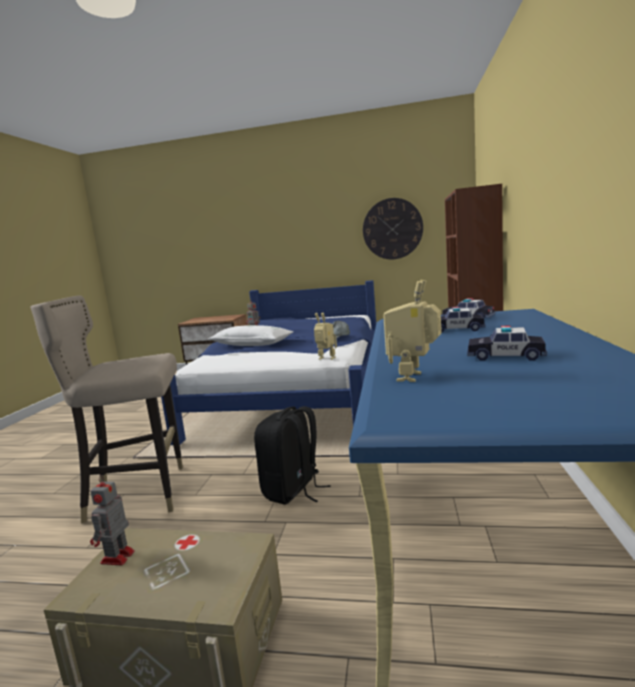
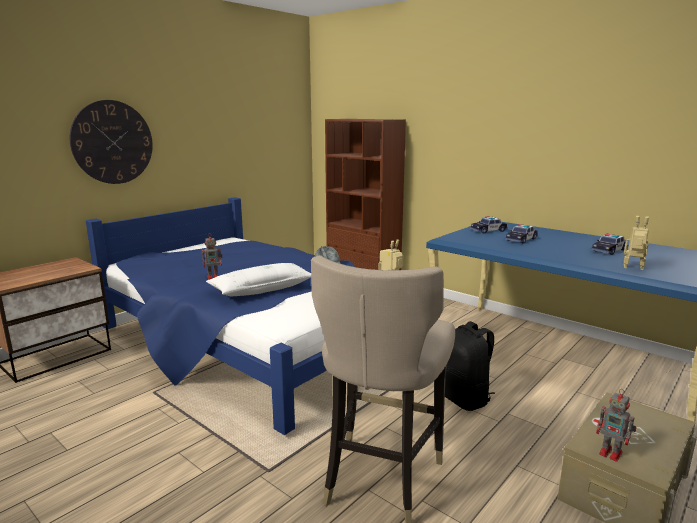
camera: 60 degrees left, 5 degrees up
wall clock [363,198,423,259] -> wall clock moved to [69,100,153,184]
toy robot [383,280,441,382] -> toy robot turned 150 degrees clockwise [624,216,649,270]

